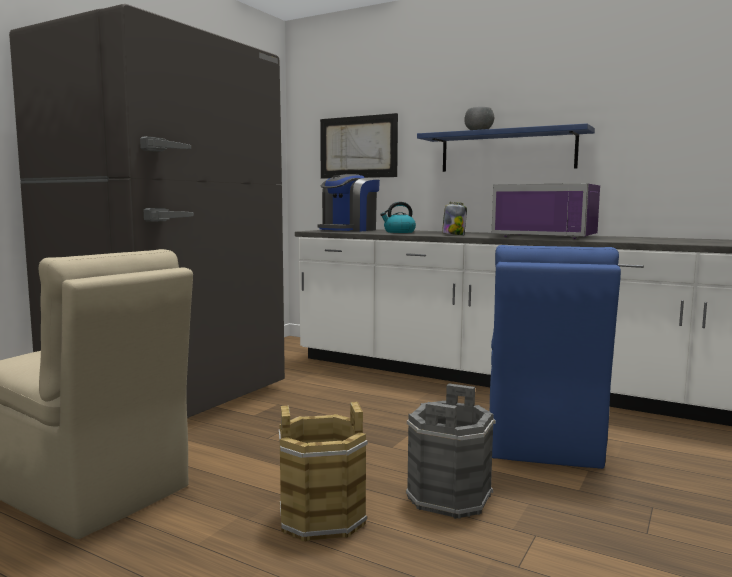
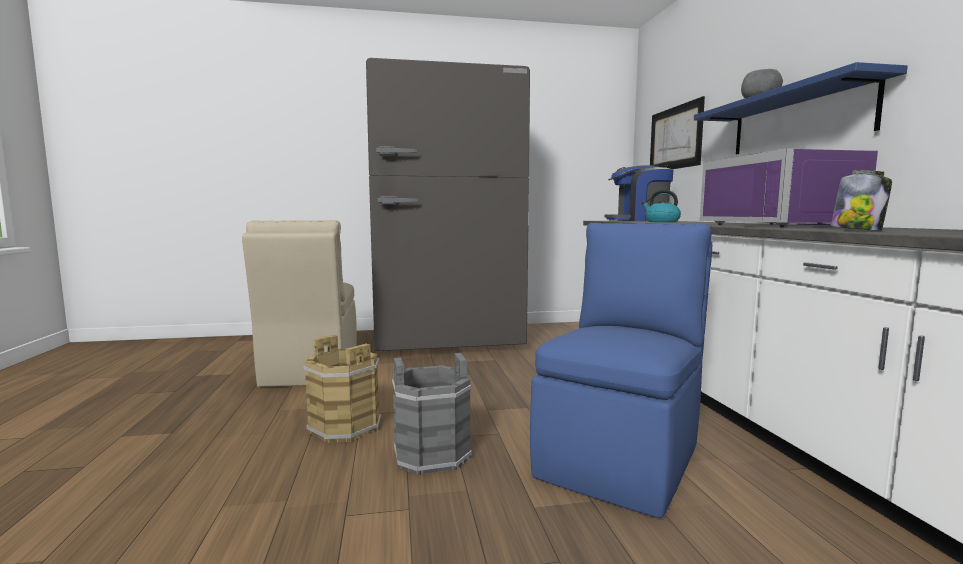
camera: 50 degrees right, 0 degrees up
jar [442,202,467,235] -> jar moved to [831,170,892,231]
blue chair [490,245,621,469] -> blue chair turned 150 degrees clockwise [530,223,712,518]

